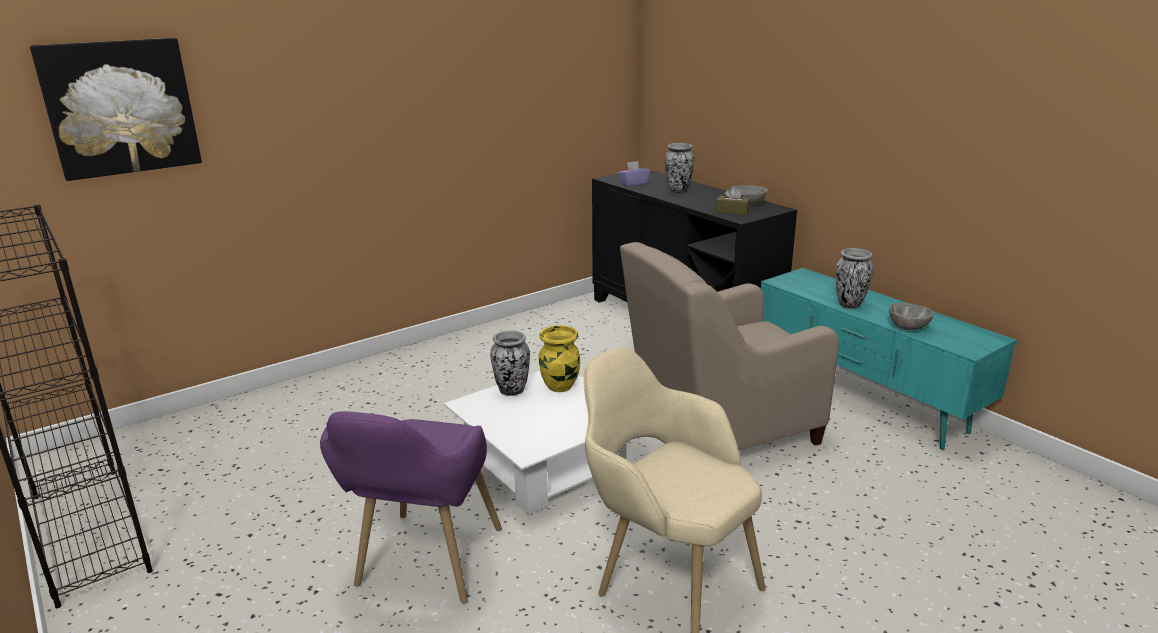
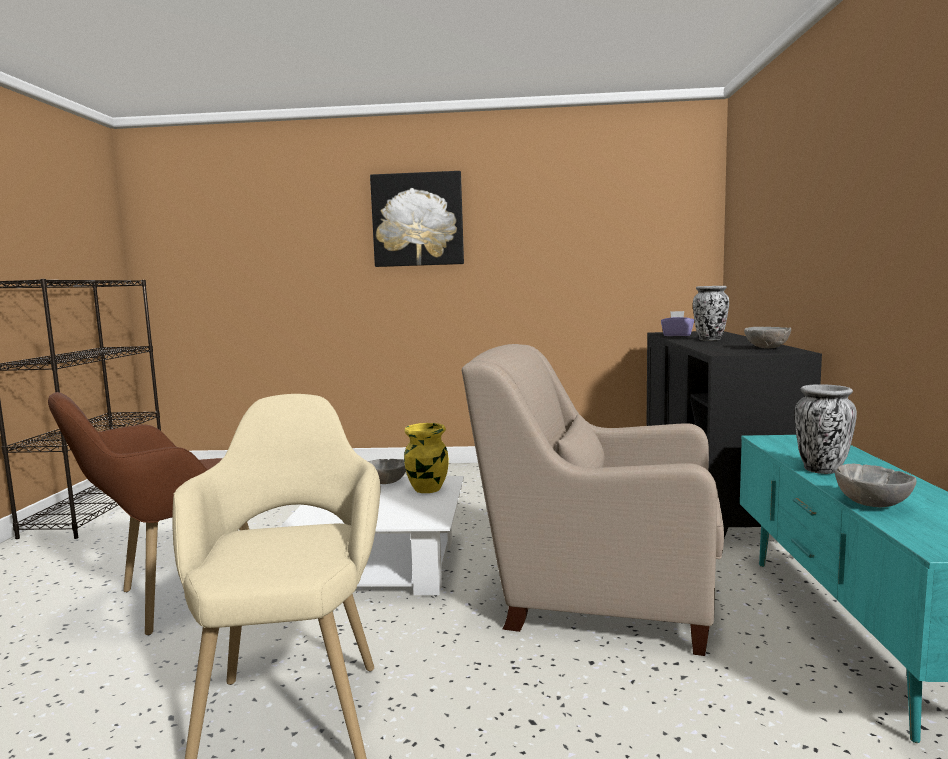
camera: 40 degrees right, 15 degrees down
picture [30,38,202,181] -> picture moved to [370,171,464,267]
purple armchair [320,411,502,603] -> brown armchair [48,392,249,636]
vase [490,330,530,396] -> grey bowl [368,459,406,484]
brown tissue box [716,186,750,215] -> none

